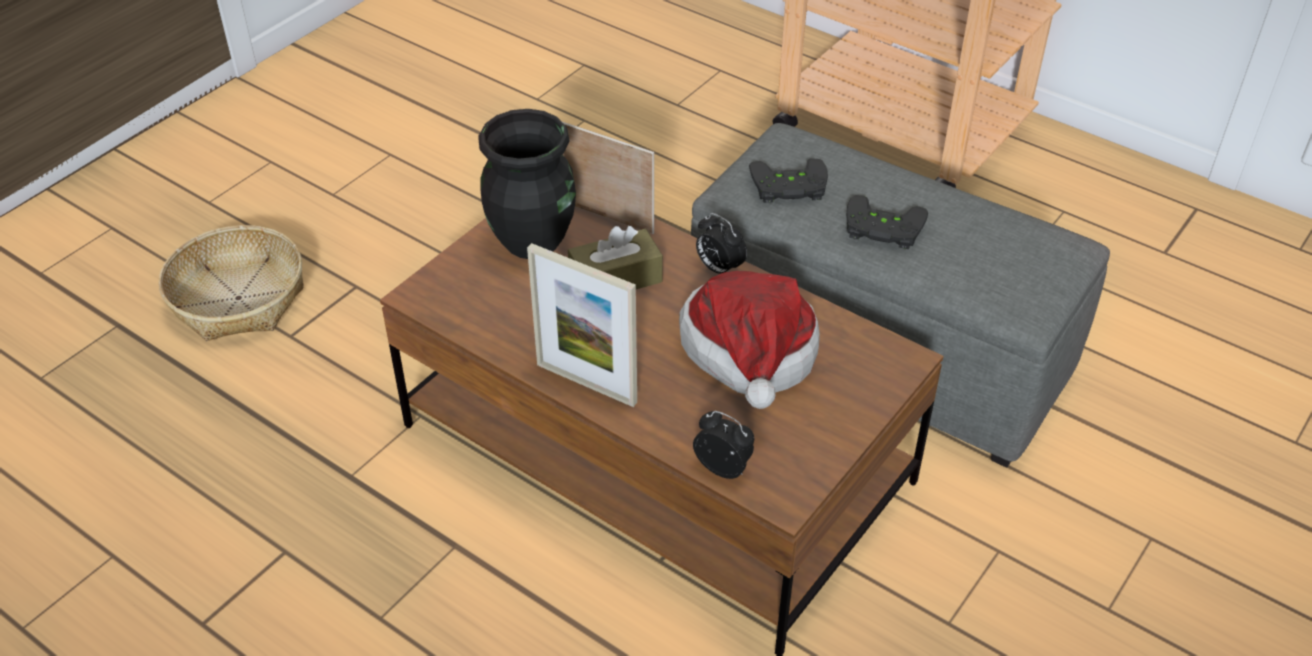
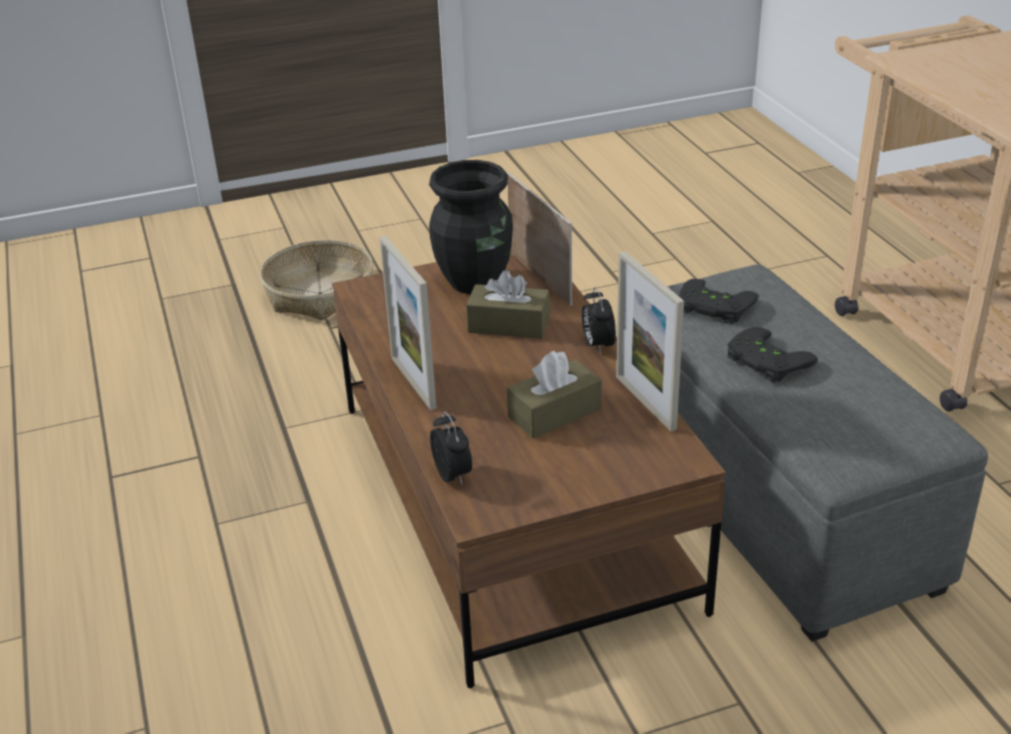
camera: 35 degrees right, 10 degrees down
hat [679,271,820,409] -> brown tissue box [507,351,602,439]
none -> picture frame [616,251,684,431]

